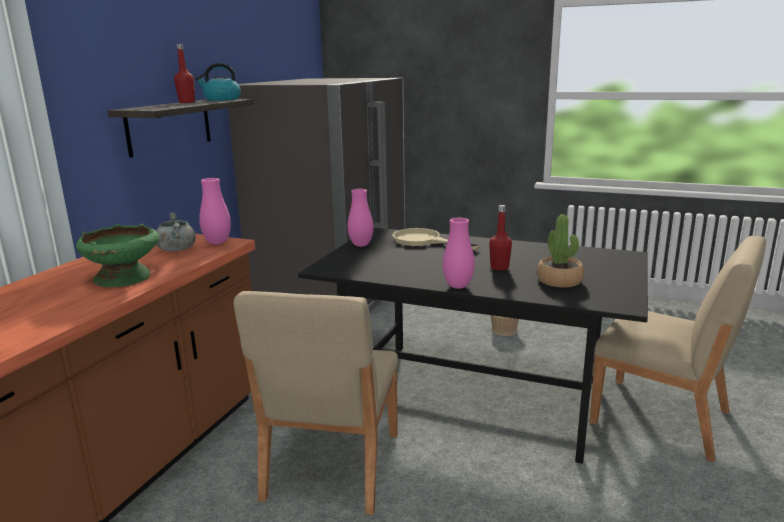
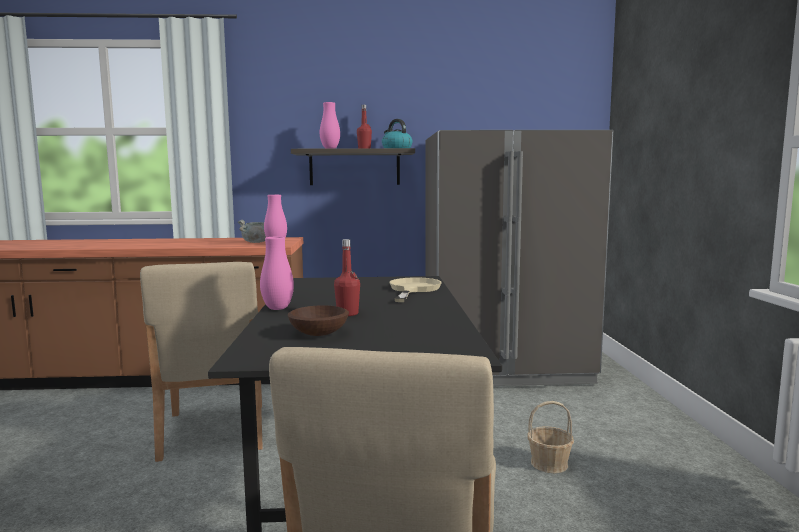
camera: 65 degrees right, 10 degrees down
green bowl [76,224,159,287] -> none
beige chair [234,291,398,515] -> beige chair turned 90 degrees counterclockwise [140,262,263,462]
pink vase [347,189,374,247] -> pink vase moved to [320,102,340,149]
potted plant [537,214,584,288] -> brown bowl [288,305,349,336]

